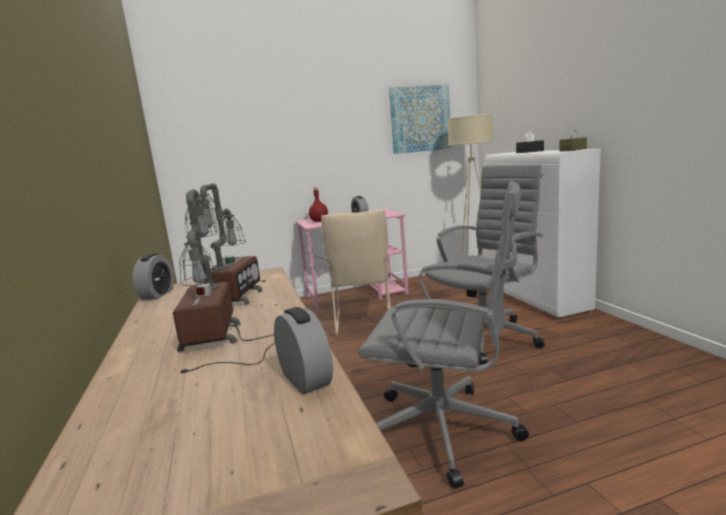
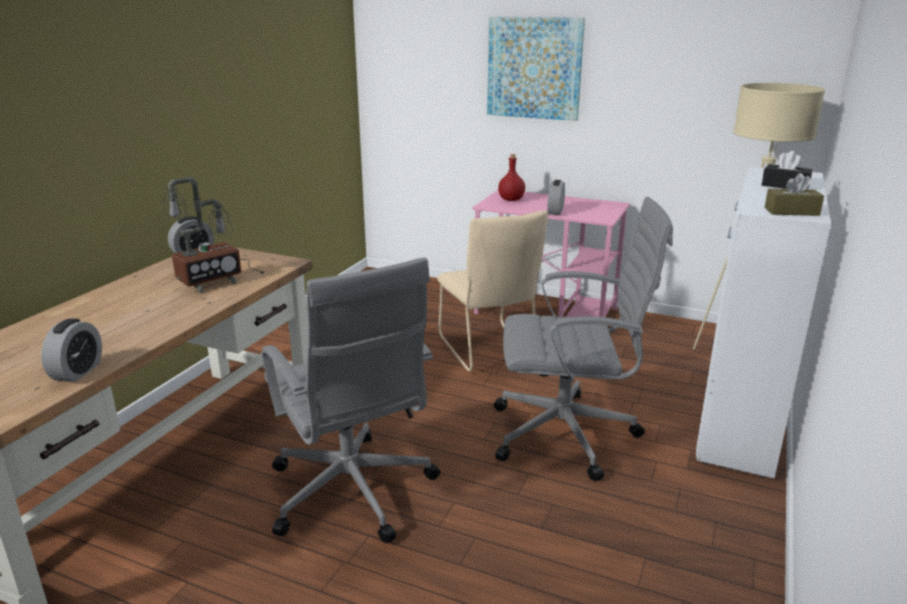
camera: 40 degrees right, 10 degrees up
table lamp [173,189,275,373] -> none
beige chair [321,209,391,336] -> beige chair turned 60 degrees counterclockwise [437,210,548,372]
picture [389,84,451,154] -> picture moved to [487,17,585,121]

